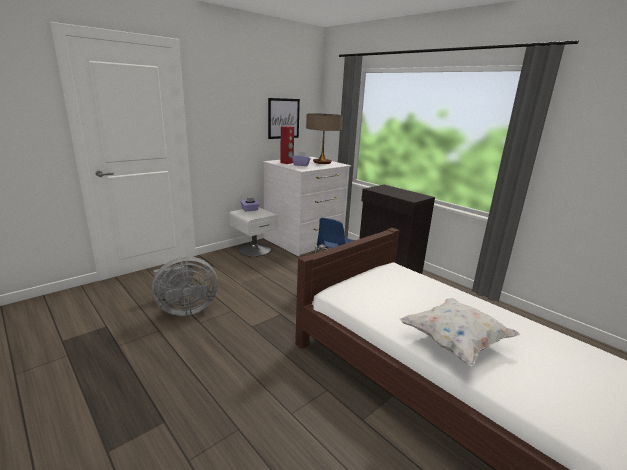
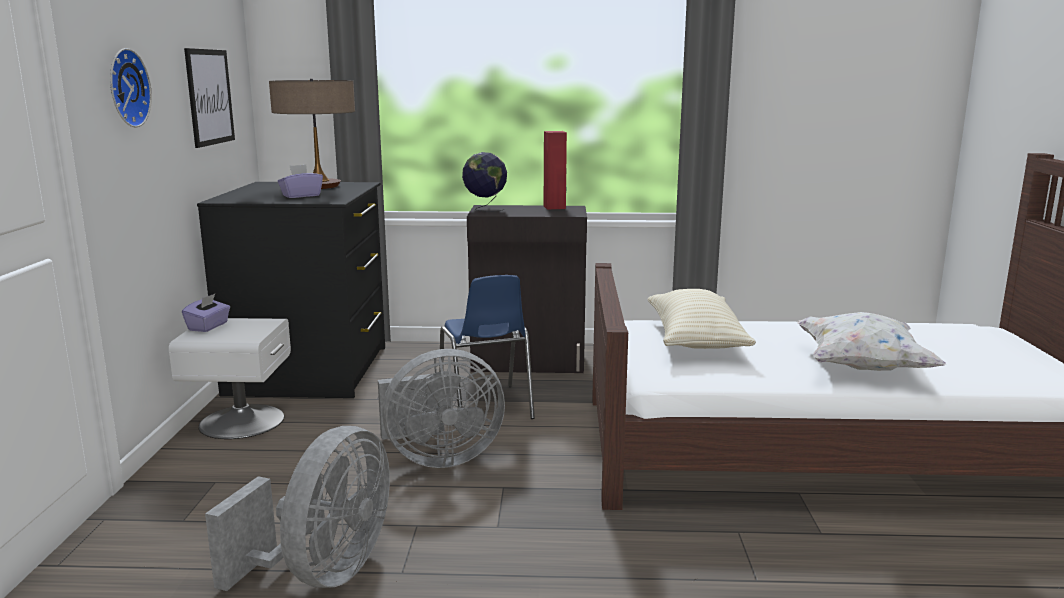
camera: 45 degrees left, 5 degrees down
white dresser [263,157,351,257] -> black dresser [197,182,385,398]
red speaker [280,126,294,164] -> red speaker moved to [544,131,567,209]
none -> wall clock [110,48,152,127]
none -> grey fan [378,349,505,468]
none -> globe [462,152,507,212]
none -> beige pillow [647,289,756,349]

